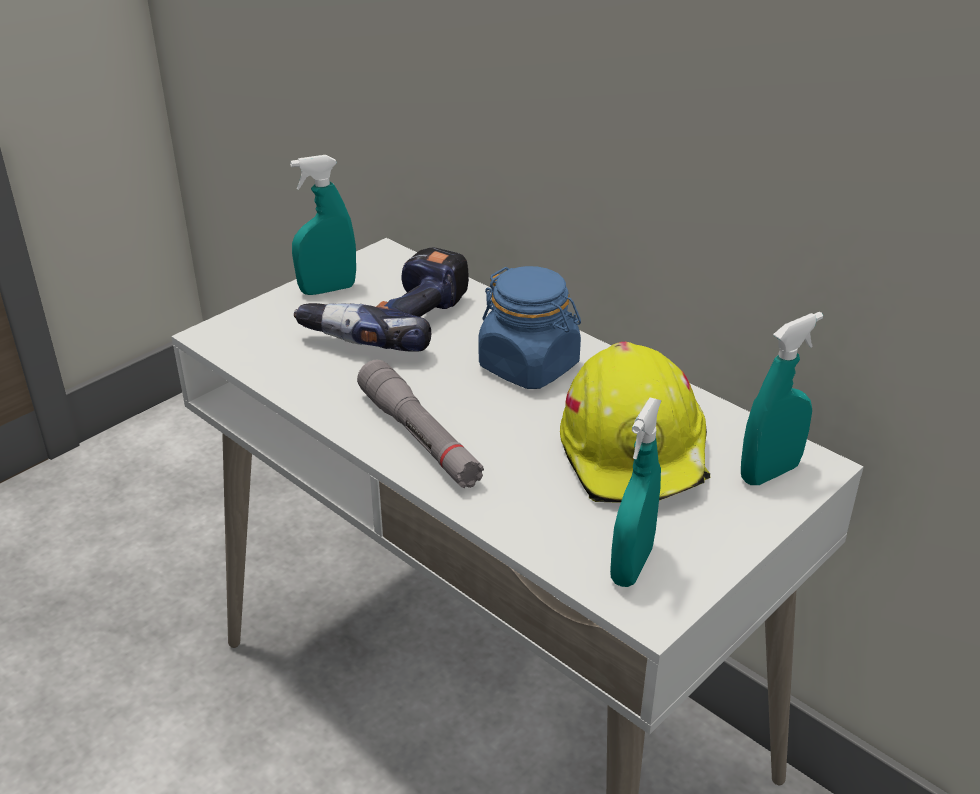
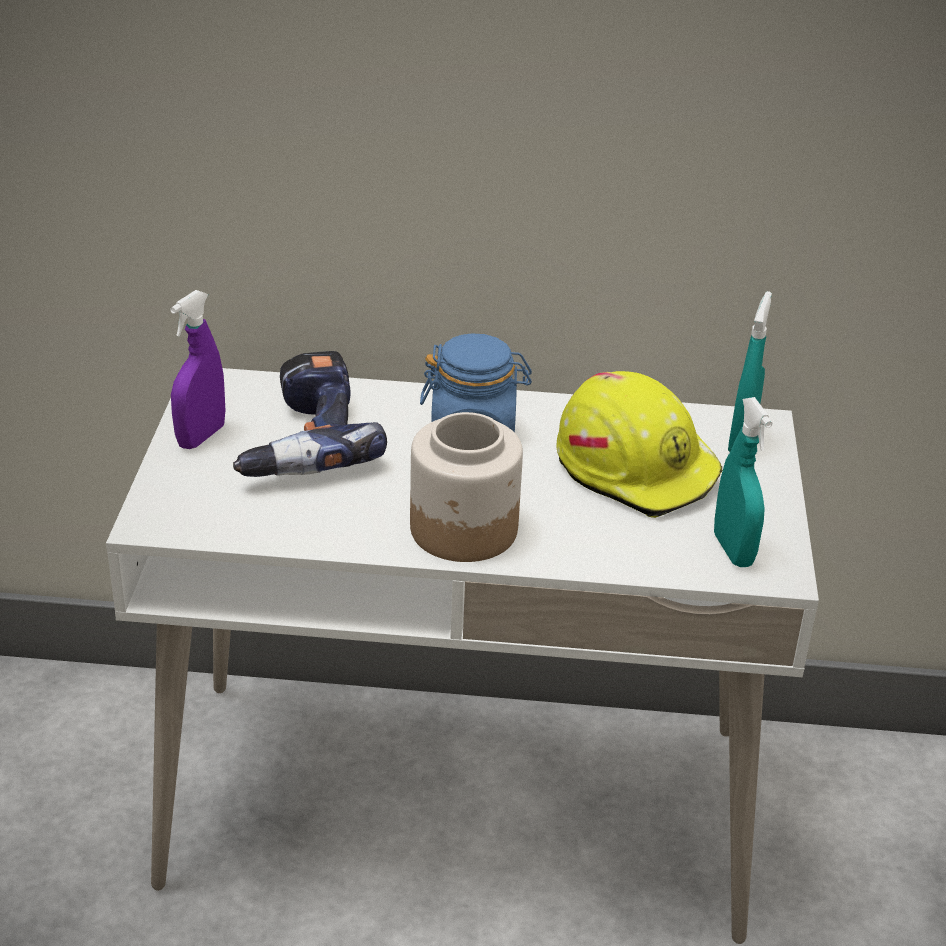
camera: 40 degrees left, 0 degrees up
turquoise spray bottle [290,155,356,295] -> purple spray bottle [170,290,225,449]
grey flashlight [357,360,484,488] -> jar [410,412,523,562]

